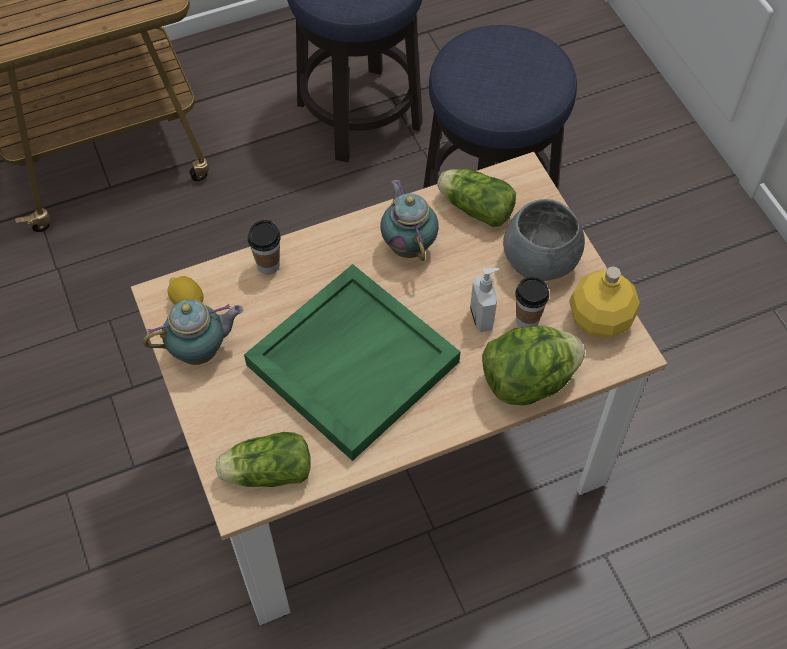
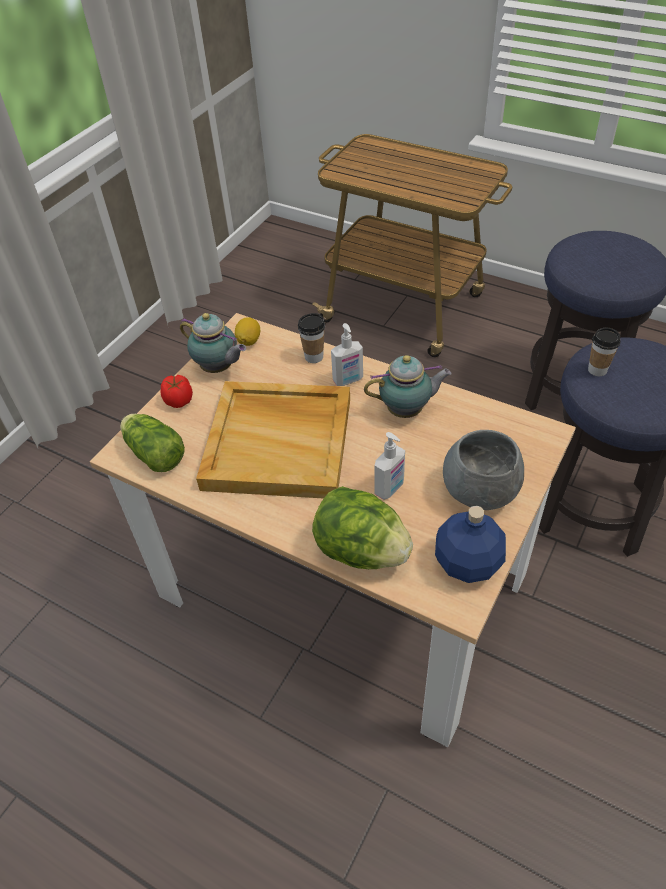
camera: 55 degrees right, 10 degrees down
green tray [244,264,460,461] -> beige tray [196,381,350,499]
teapot [380,180,439,261] -> teapot turned 45 degrees clockwise [364,355,452,418]
lettuce [437,169,516,227] -> none
cup [515,276,549,328] -> cup moved to [588,328,621,376]
yellow bottle [569,267,640,338] -> blue bottle [435,505,506,583]
none -> tomato [160,375,193,408]
none -> soap dispenser [331,323,363,386]

